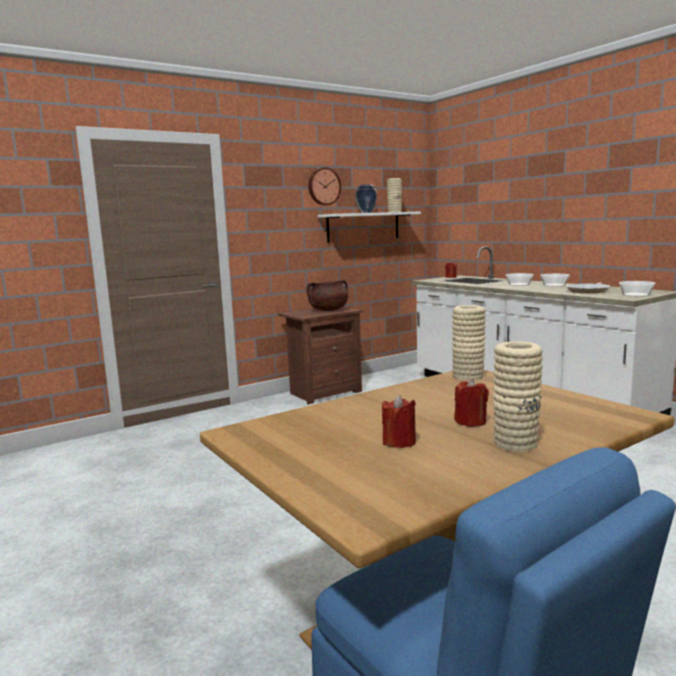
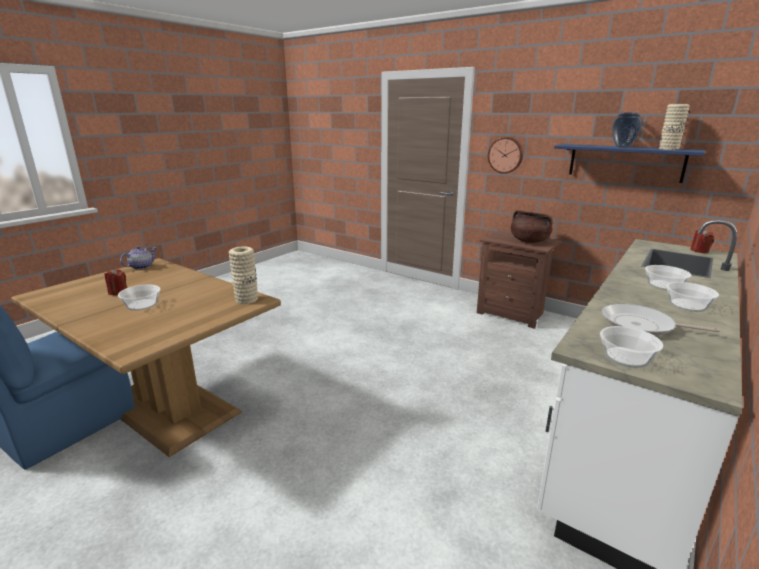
camera: 70 degrees right, 10 degrees up
wall clock [308,167,341,205] -> wall clock moved to [488,137,523,174]
white shelf [318,212,421,242] -> blue shelf [554,144,706,183]
red candle [454,379,489,427] -> bowl [118,285,161,311]
beige vase [493,341,543,452] -> none
none -> teapot [120,246,157,269]

